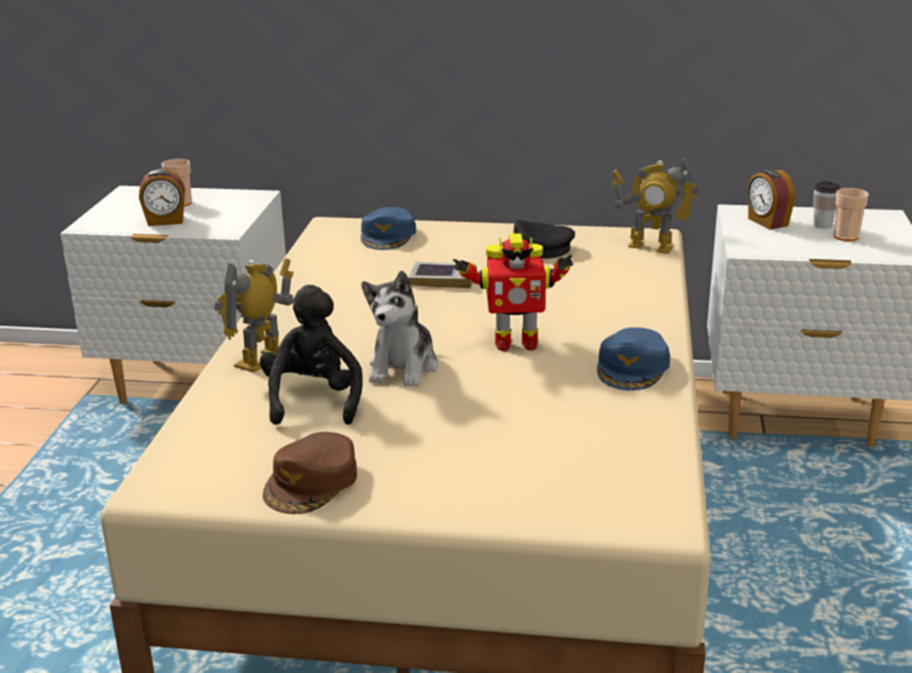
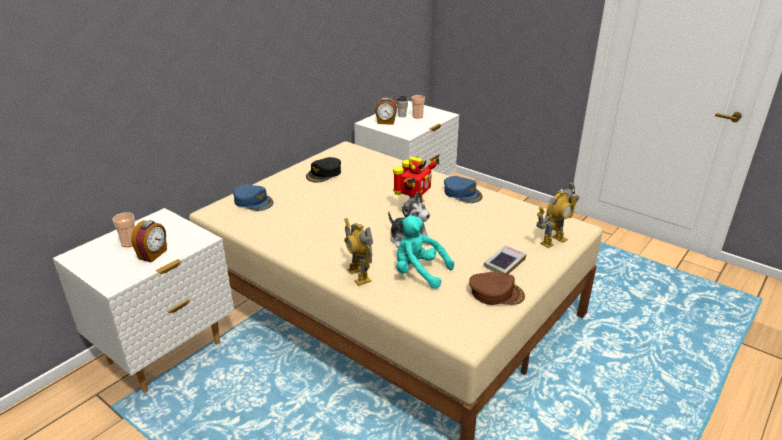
camera: 60 degrees left, 5 degrees up
black plush toy [260,285,363,425] -> turquoise plush toy [396,215,454,288]
brown cap [263,432,357,514] -> brown cap turned 45 degrees counterclockwise [469,272,525,305]
book [408,261,477,288] -> book moved to [483,246,526,274]
toy robot [612,157,700,254] -> toy robot moved to [536,182,579,248]

